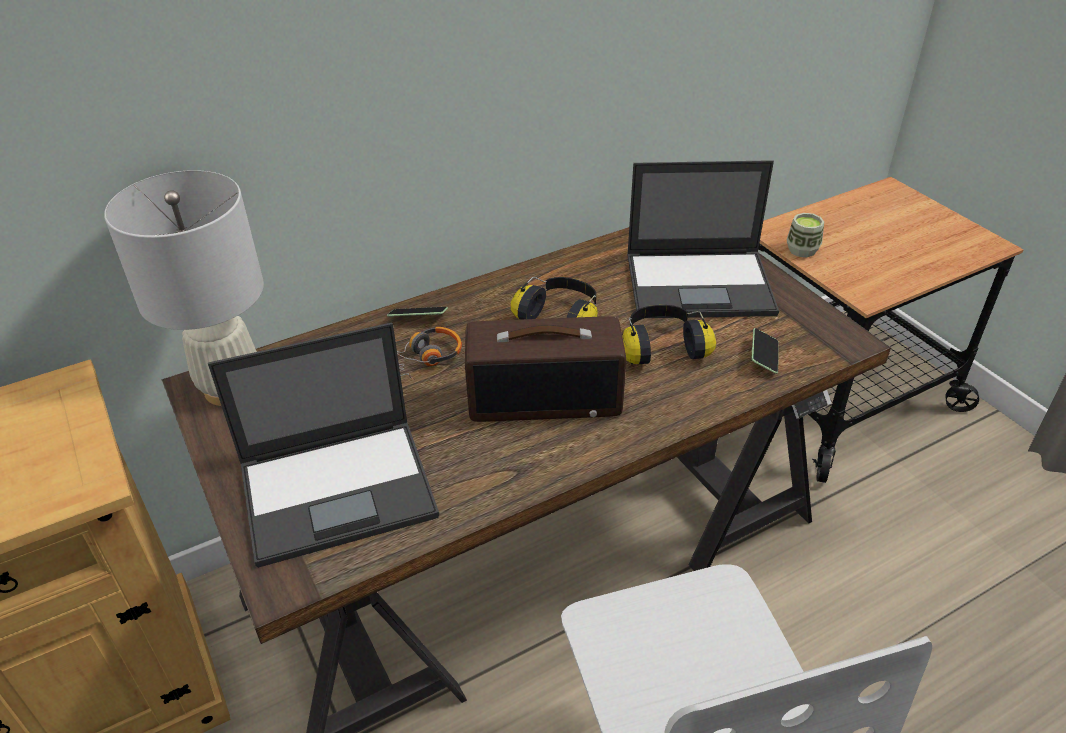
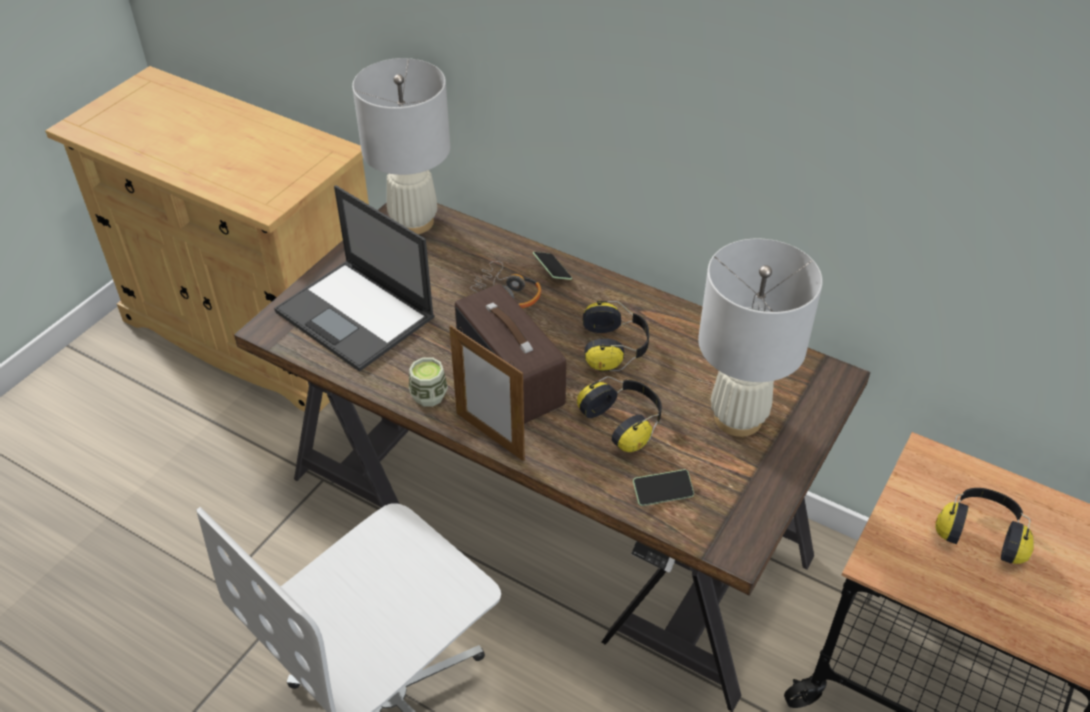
camera: 60 degrees right, 5 degrees up
laptop [627,160,779,318] -> white table lamp [698,238,823,437]
cup [787,213,824,258] -> cup moved to [409,357,448,407]
none -> picture frame [449,325,525,462]
none -> headphones [935,488,1034,564]

